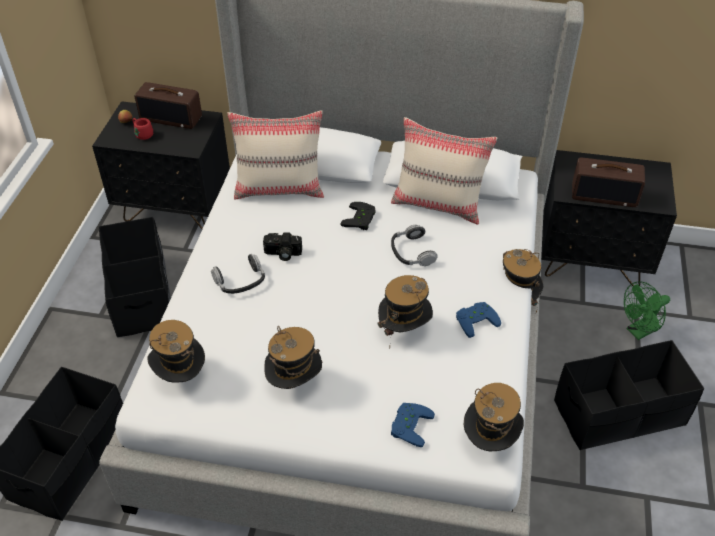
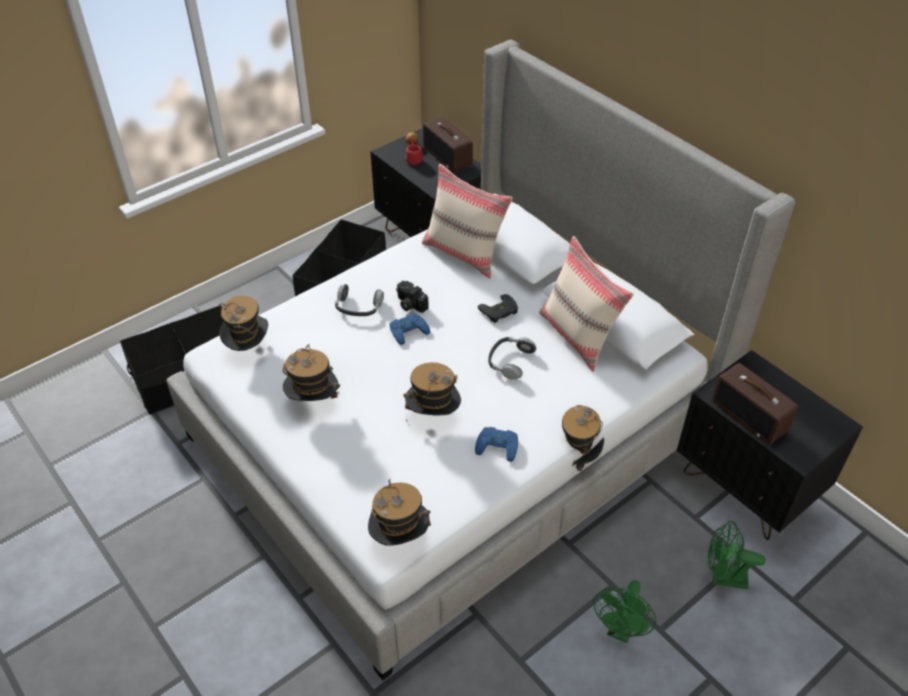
camera: 40 degrees right, 0 degrees up
blue game controller [391,403,435,447] -> blue game controller moved to [389,313,430,345]
black storage box [554,340,704,450] -> green fan [593,580,656,643]

